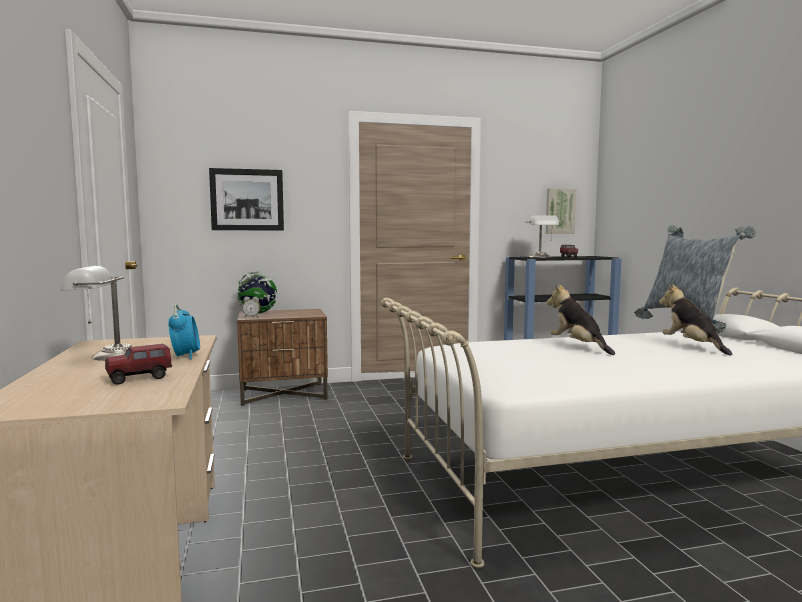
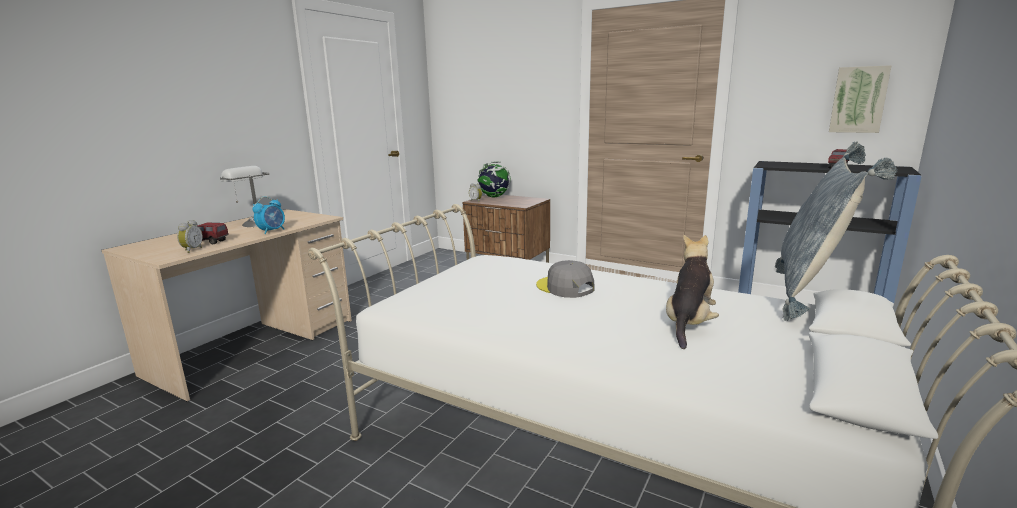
camera: 45 degrees right, 10 degrees up
picture [209,168,284,230] -> none
white table lamp [526,215,560,257] -> none
plush toy [547,284,615,355] -> grey cap [536,260,595,298]
none -> alarm clock [177,220,203,253]

